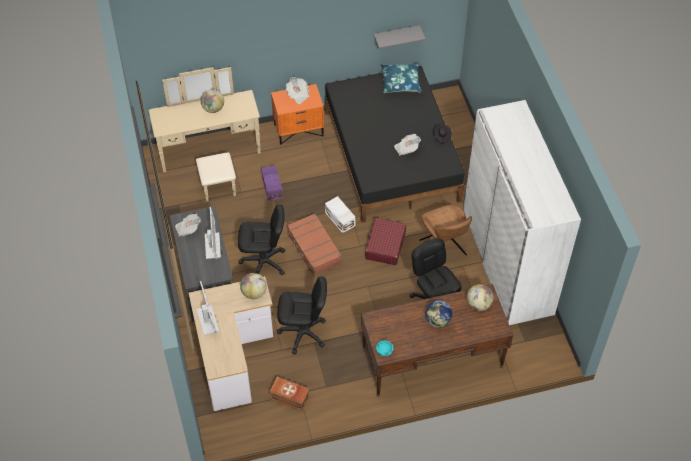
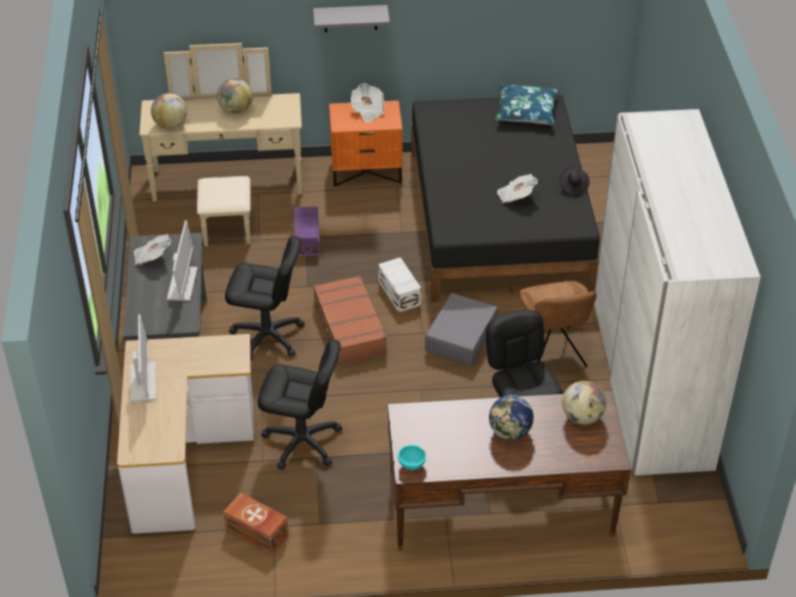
camera: 10 degrees right, 10 degrees down
globe [240,273,267,299] -> globe moved to [151,93,187,129]
red suitcase [365,218,406,265] -> grey suitcase [425,293,498,366]
grey shelf [374,25,426,49] -> grey shelf moved to [313,5,390,32]

